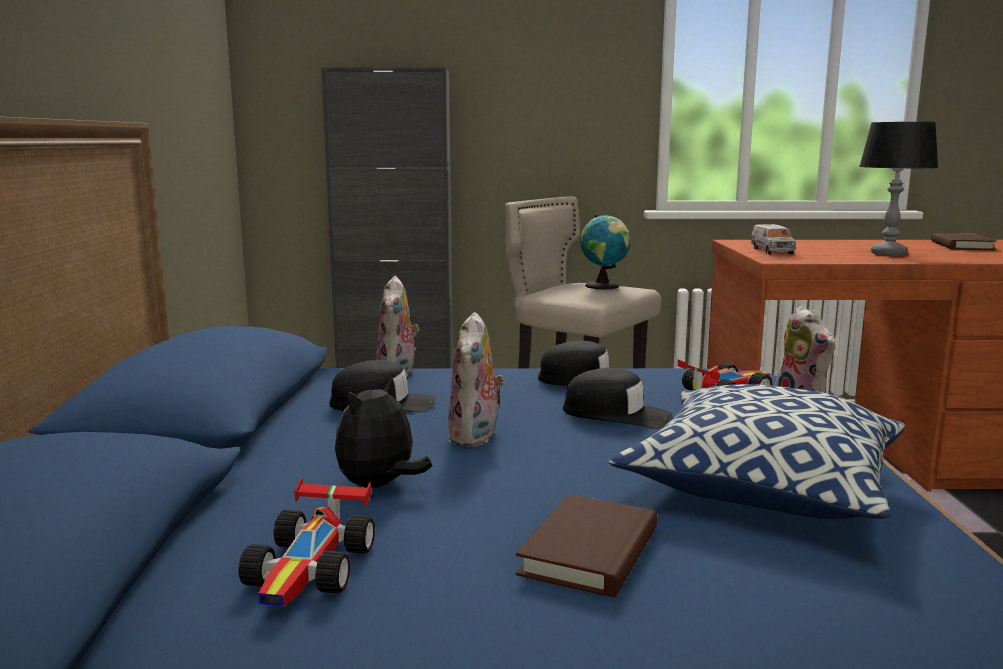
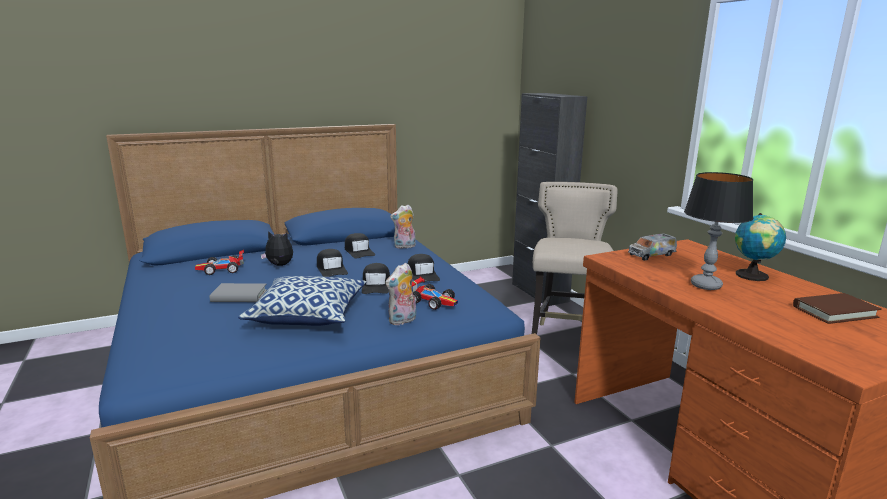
camera: 65 degrees right, 5 degrees up
plush toy [448,312,505,447] -> black cap [317,249,348,277]
brown book [516,494,658,597] -> grey book [210,283,267,302]
globe [580,214,631,289] -> globe moved to [735,213,786,281]

